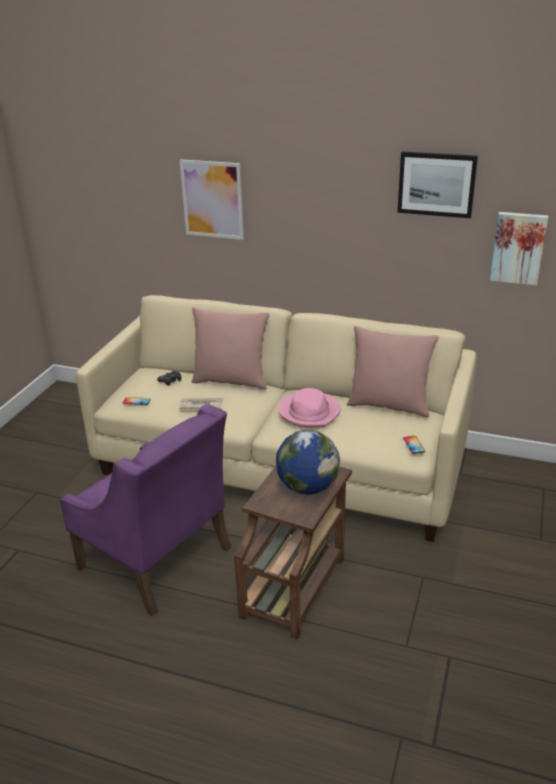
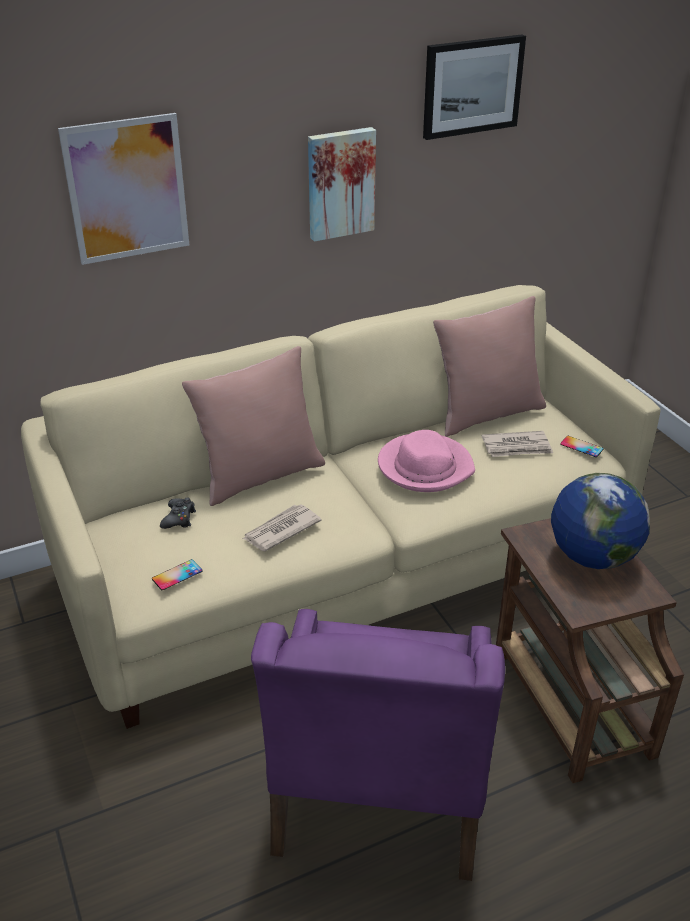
camera: 45 degrees left, 5 degrees up
purple armchair [60,404,231,617] -> purple armchair turned 105 degrees clockwise [251,609,505,881]
picture [490,212,548,285] -> picture moved to [308,127,376,242]
none -> newspaper [482,431,553,457]

